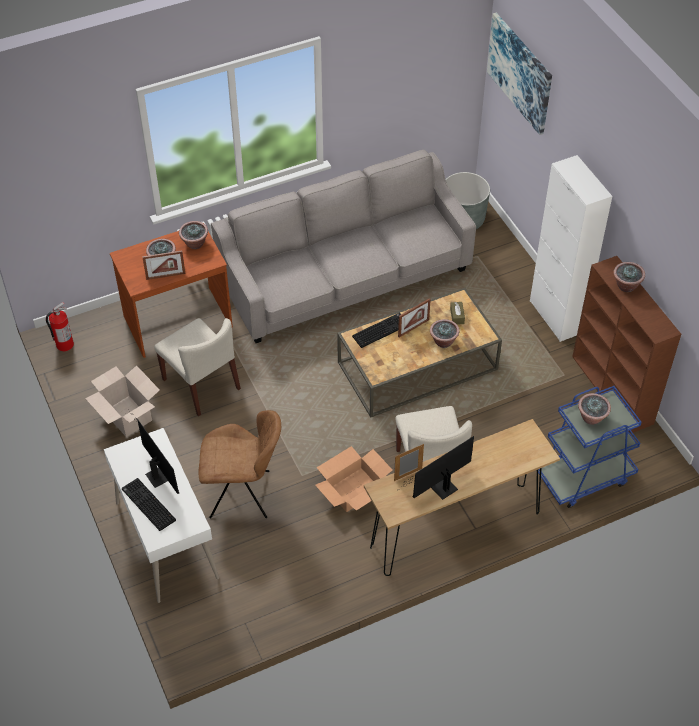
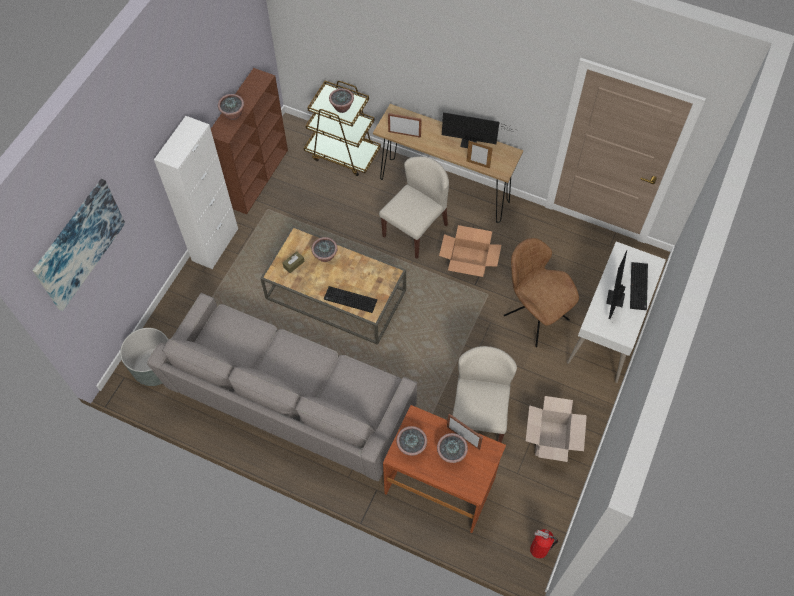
camera: 130 degrees left, 10 degrees up
picture frame [398,298,431,337] -> picture frame moved to [388,113,422,138]
blue cart [536,386,641,508] -> brown cart [304,81,381,176]

